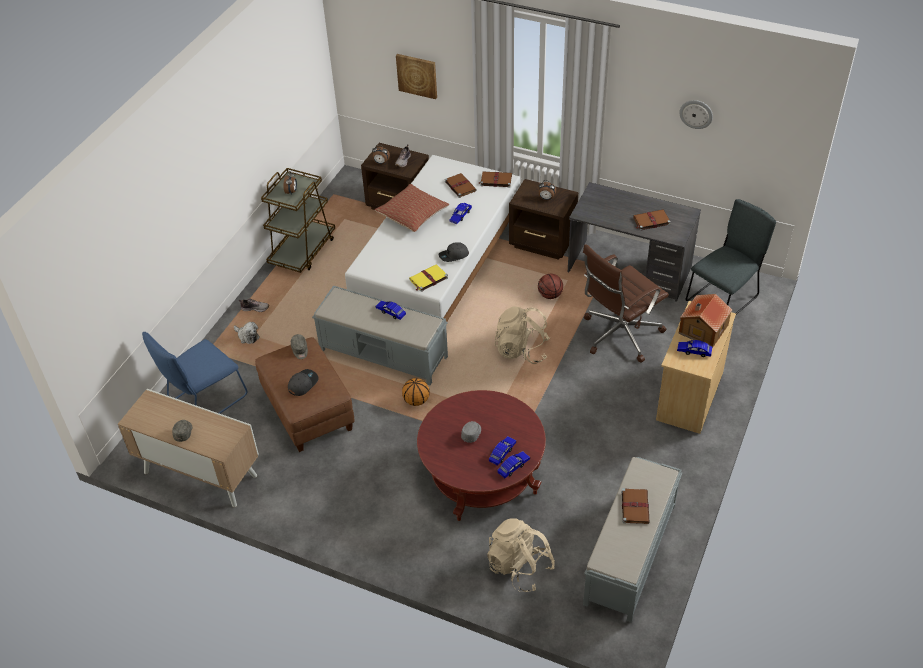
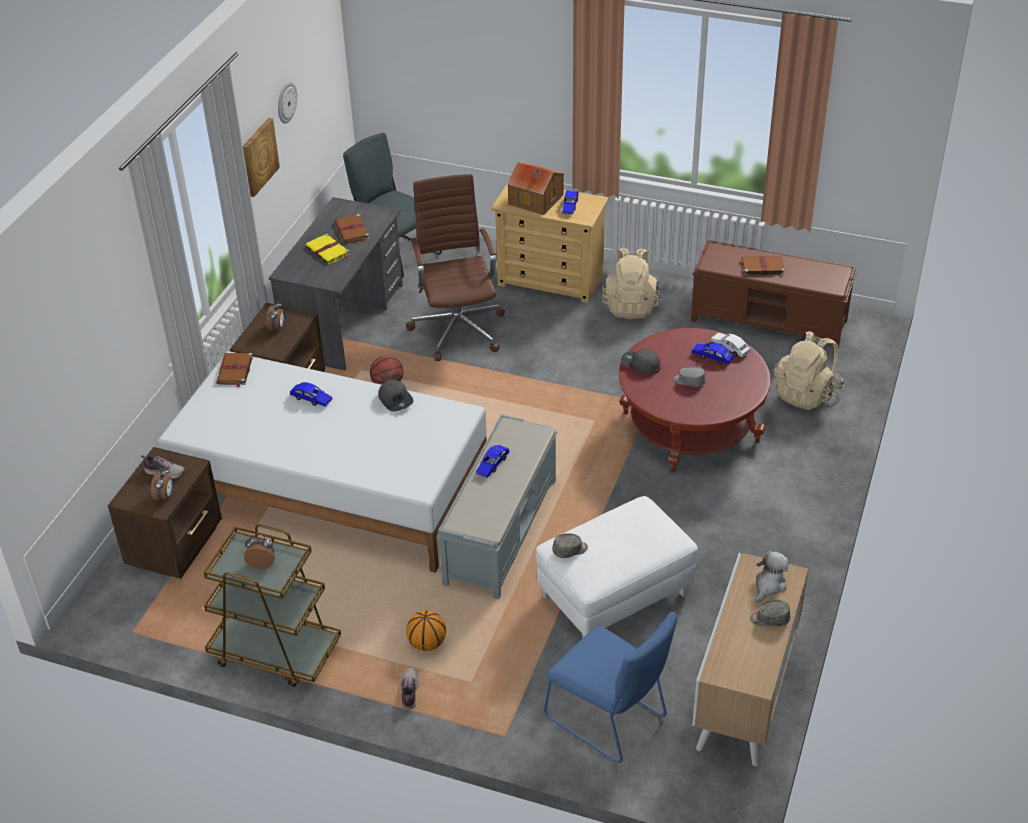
camera: 95 degrees left, 5 degrees down
plush toy [234,322,259,344] -> plush toy moved to [755,551,789,603]
brown ottoman [255,337,355,452] -> white ottoman [536,496,698,637]
grey cap [288,369,319,396] -> grey cap moved to [621,349,661,374]
pillow [375,184,449,232] -> none
picture [396,54,437,99] -> picture moved to [243,118,280,197]
basketball [402,378,430,406] -> basketball moved to [406,610,446,651]
yellow book [409,264,448,292] -> yellow book moved to [305,234,350,264]
brown book [445,173,477,198] -> none
beige backpack [494,306,550,364] -> beige backpack moved to [602,247,661,319]
blue toy car [497,451,530,478] -> white toy car [711,333,750,357]
brown office chair [583,244,669,363] -> brown office chair turned 150 degrees counterclockwise [406,174,505,361]
grey bench [583,457,682,623] -> brown bench [691,240,857,349]

